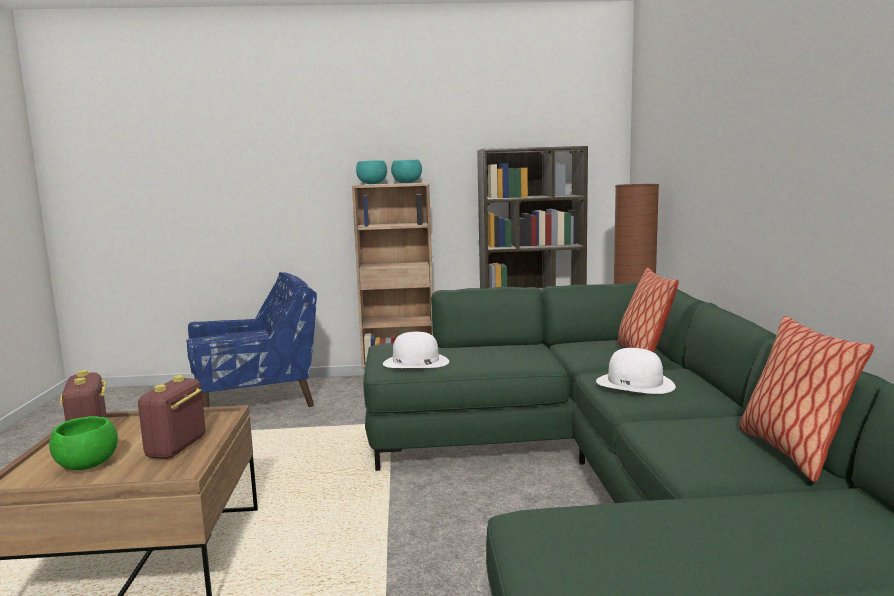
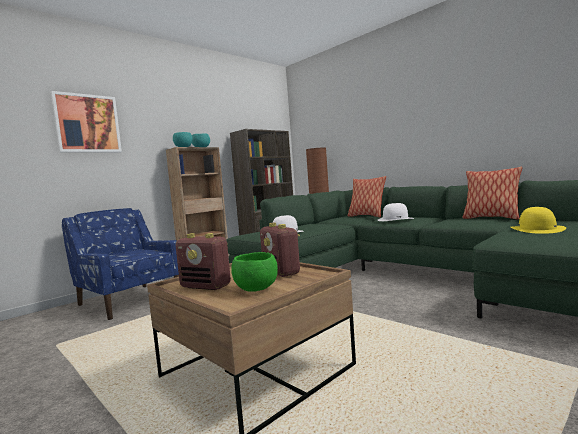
camera: 40 degrees left, 5 degrees down
blue armchair [186,272,317,407] -> blue armchair turned 75 degrees counterclockwise [62,208,179,320]
none -> picture [51,91,122,152]
none -> yellow hat [511,207,566,234]

